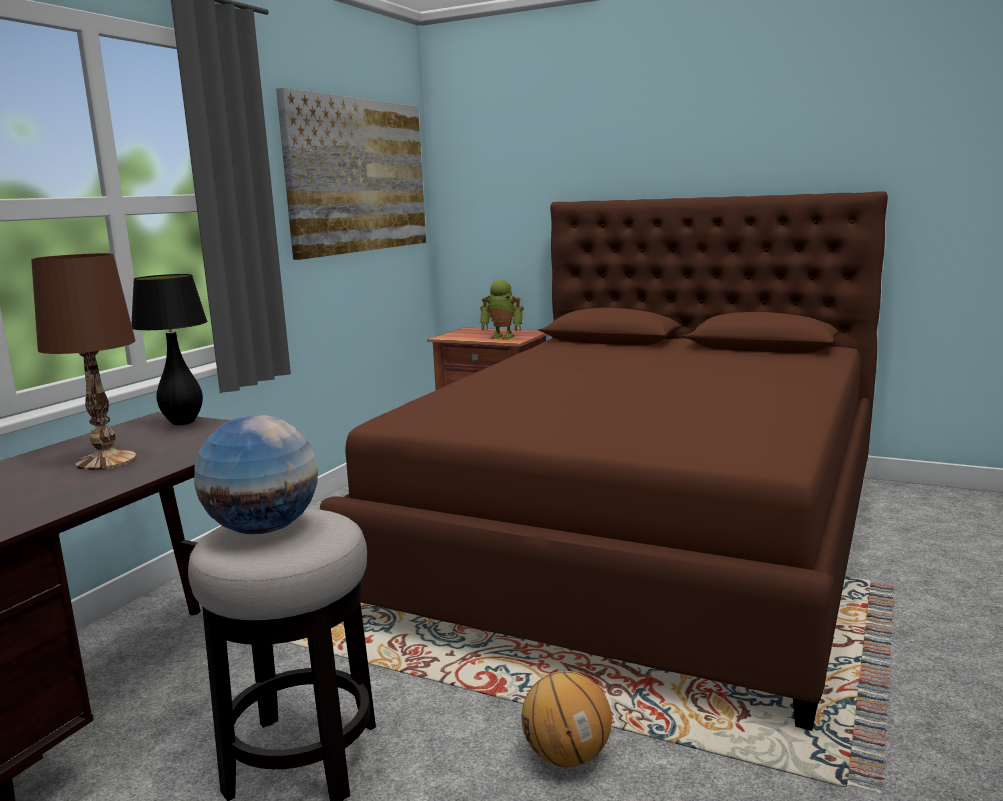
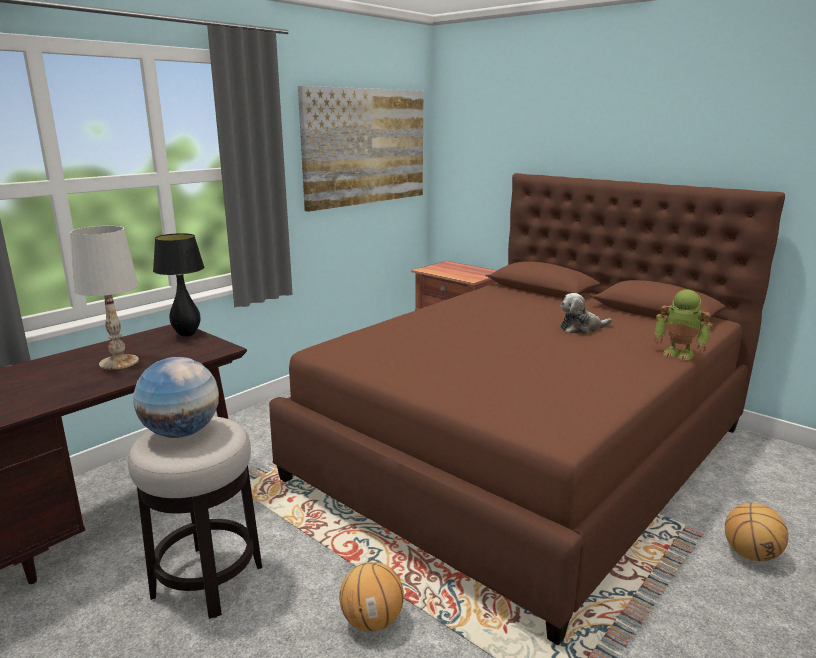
camera: 15 degrees right, 5 degrees up
brown table lamp [31,253,136,470] -> white table lamp [70,226,139,370]
toy robot [480,280,524,340] -> toy robot moved to [654,289,713,361]
none -> plush toy [560,293,612,334]
none -> basketball [725,503,789,561]

